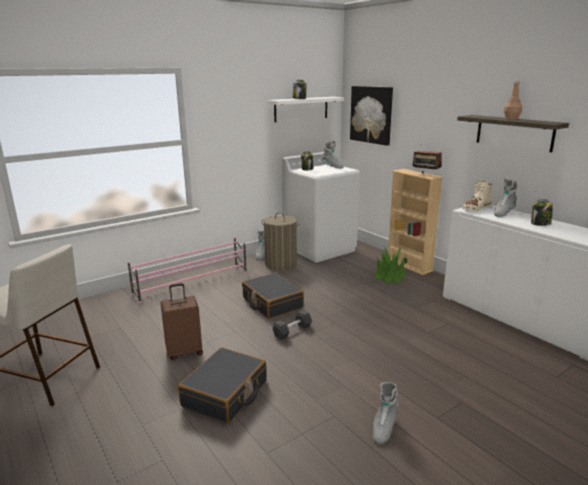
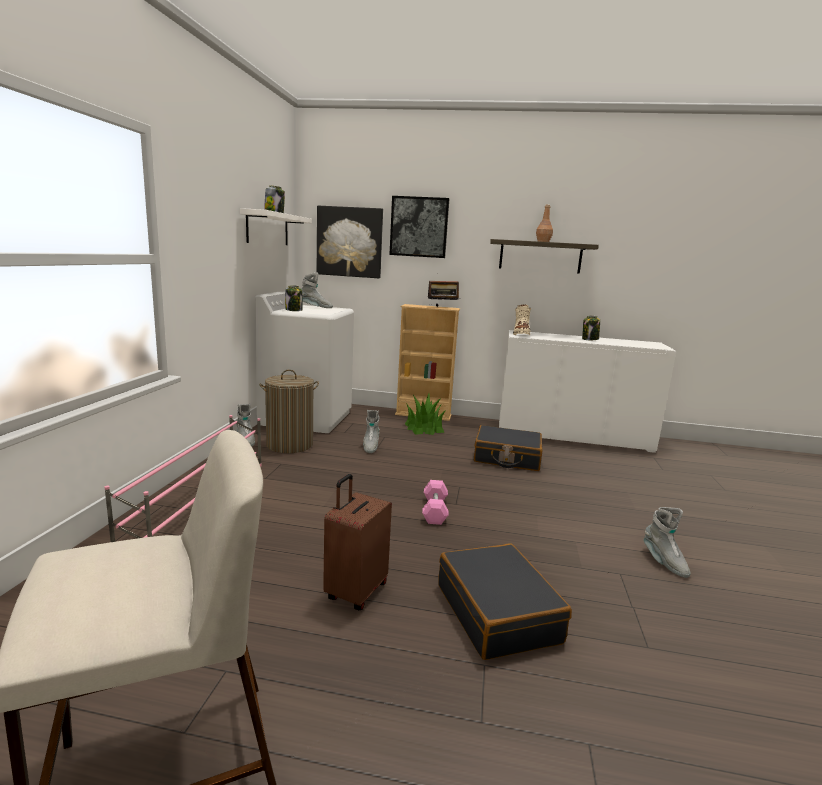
camera: 45 degrees left, 5 degrees down
black suitcase [242,273,304,319] -> black suitcase moved to [474,425,543,471]
grey dumbbell [272,310,312,340] -> pink dumbbell [422,480,449,525]
grey boot [494,178,517,217] -> grey boot moved to [363,410,380,453]
none -> picture [390,196,450,258]

